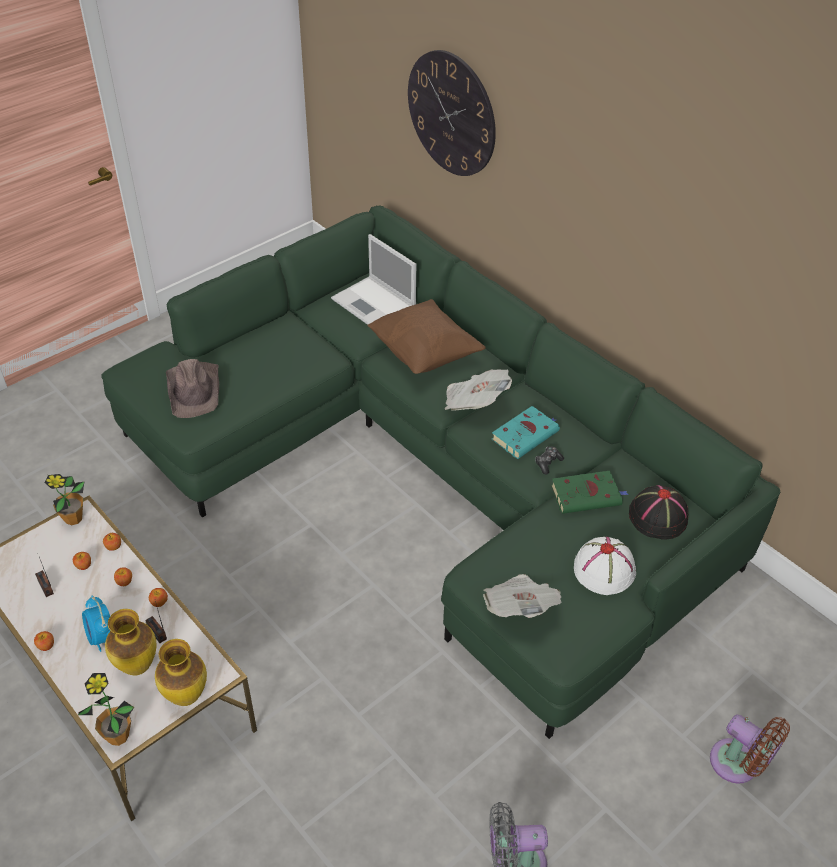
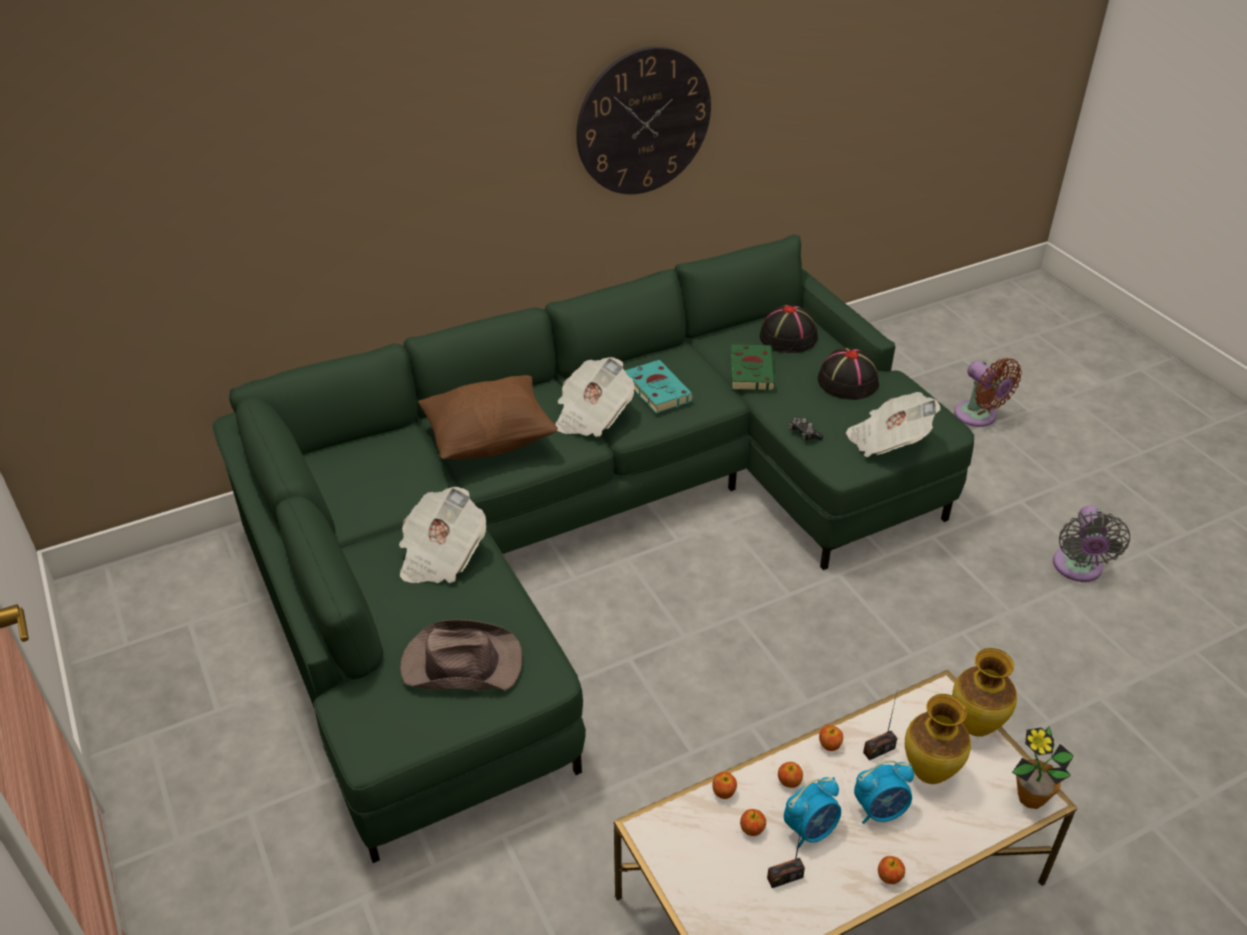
camera: 75 degrees left, 5 degrees down
potted plant [44,474,84,525] -> none
laptop [331,234,416,325] -> none
wall clock [408,50,496,176] -> wall clock moved to [576,47,711,194]
game controller [535,447,564,474] -> game controller moved to [789,417,823,441]
white hat [574,537,636,595] -> black hat [818,348,879,400]
brown fan [710,715,790,784] -> brown fan turned 90 degrees clockwise [954,358,1022,427]
none -> newspaper [399,487,487,583]
none -> alarm clock [784,777,841,848]

